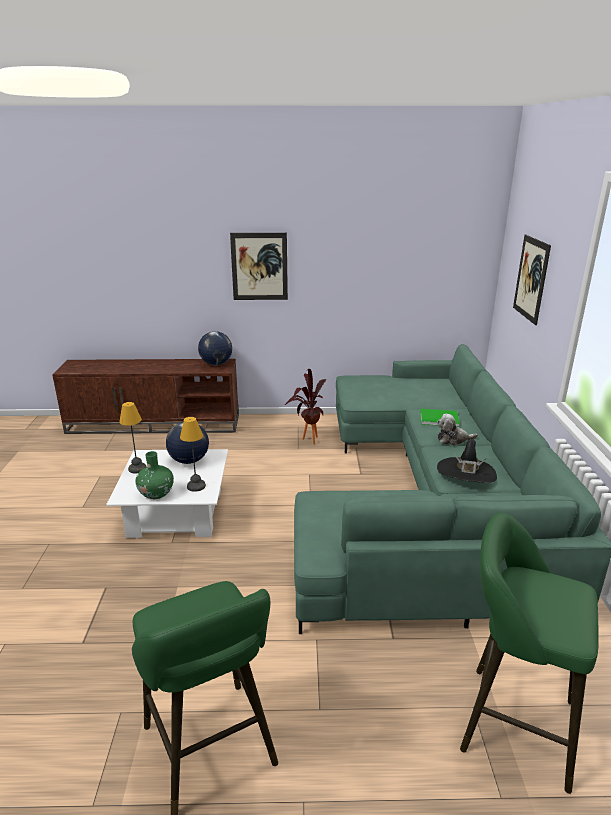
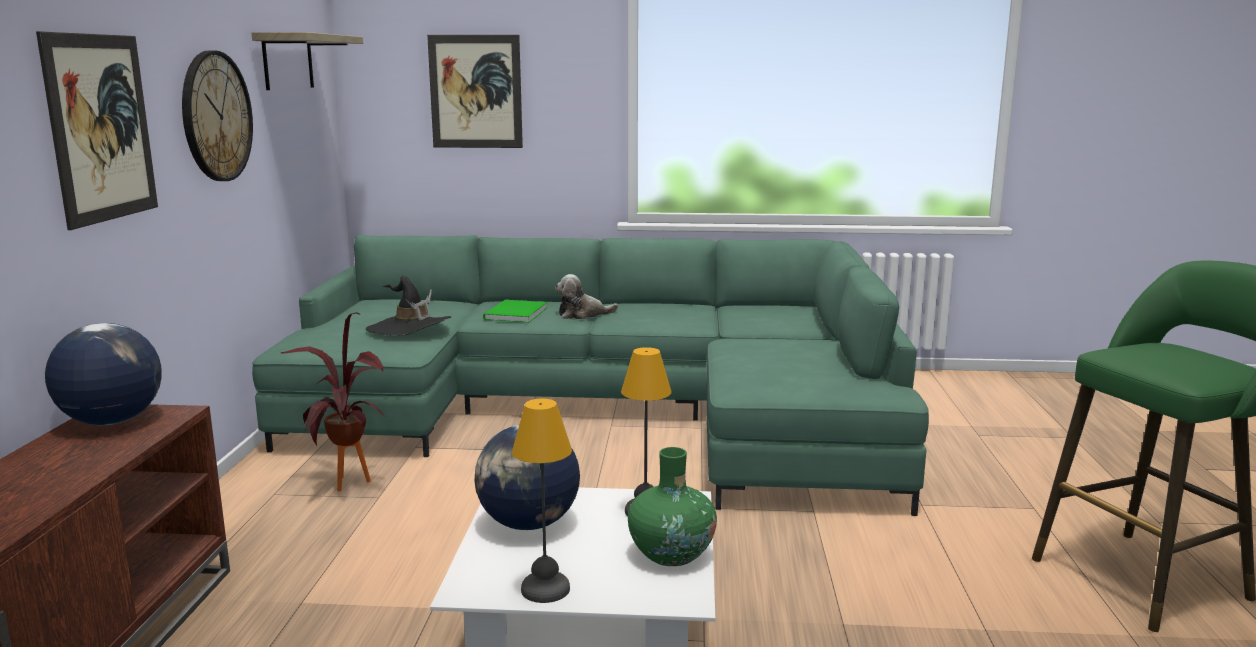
camera: 85 degrees left, 10 degrees down
plush toy [437,414,478,445] -> plush toy turned 75 degrees clockwise [555,274,618,319]
black hat [437,439,497,483] -> black hat moved to [366,275,451,336]
green stool [460,512,599,794] -> none
none -> wall clock [182,50,253,181]
none -> shelf [252,32,363,90]

